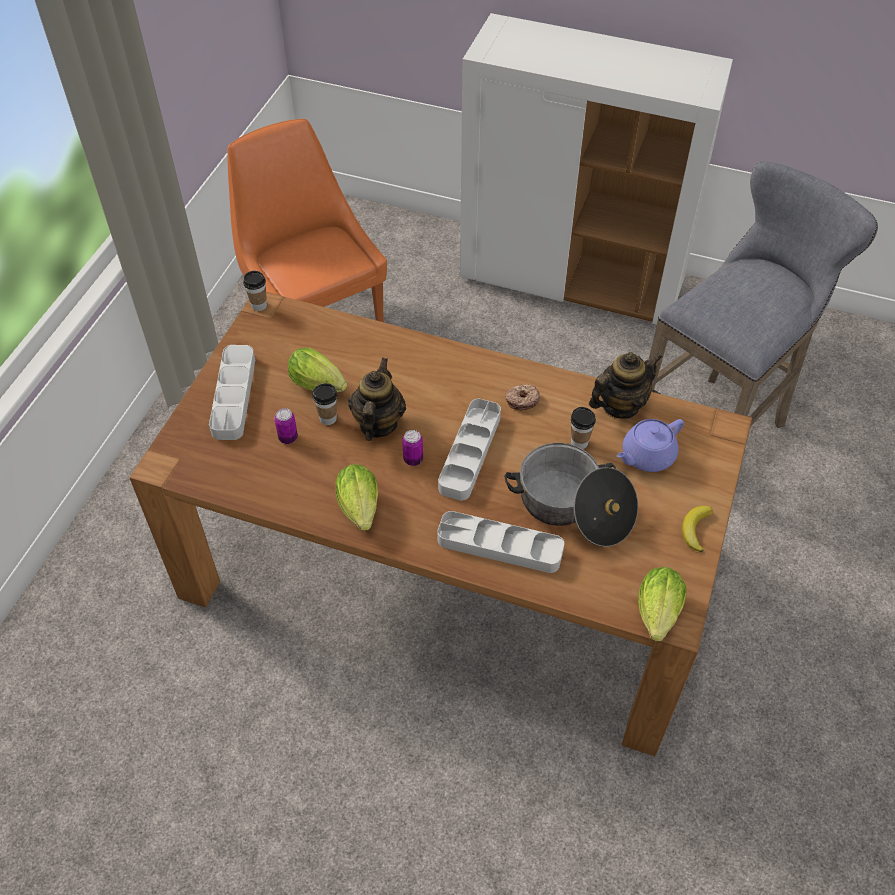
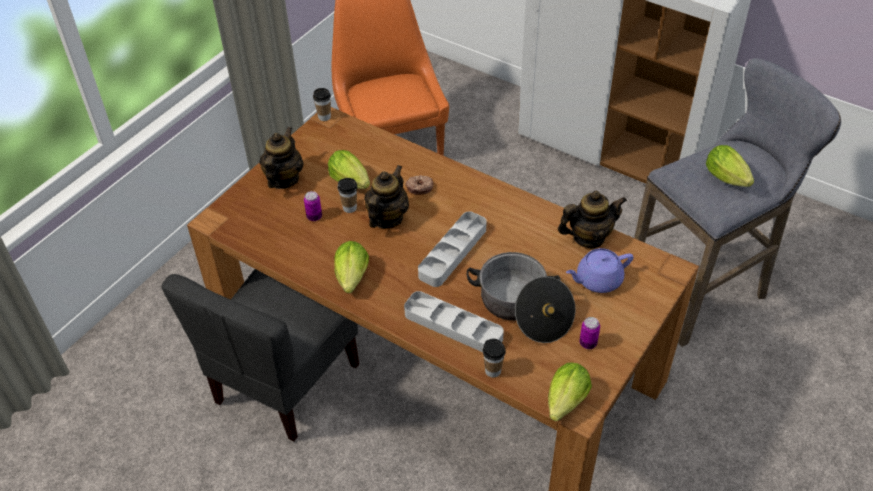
camera: 15 degrees right, 5 degrees down
grey tray [209,345,255,440] -> teapot [260,127,304,189]
can [402,430,423,466] -> can moved to [580,317,600,349]
donut [505,384,540,411] -> donut moved to [405,175,433,195]
cup [571,407,596,449] -> cup moved to [482,339,506,378]
banana [682,506,713,552] -> none
none -> grey chair [161,269,359,442]
none -> lettuce [706,145,754,187]

